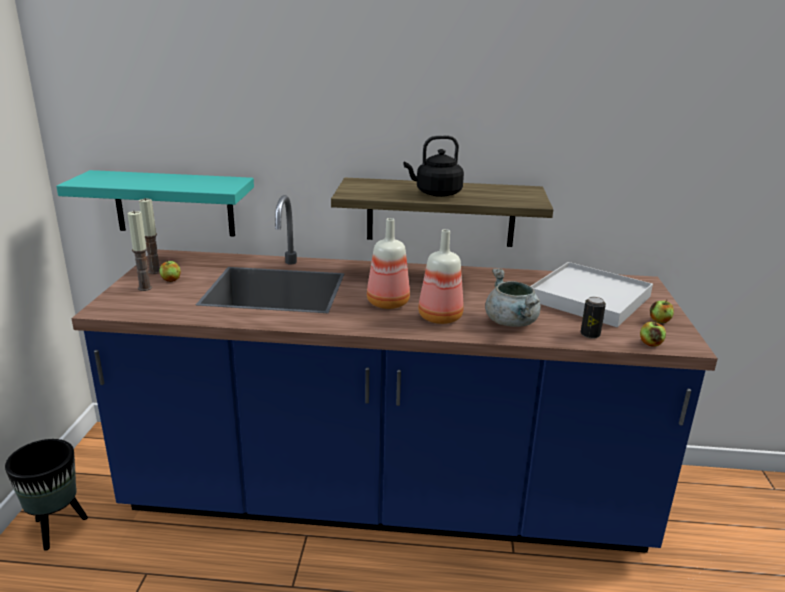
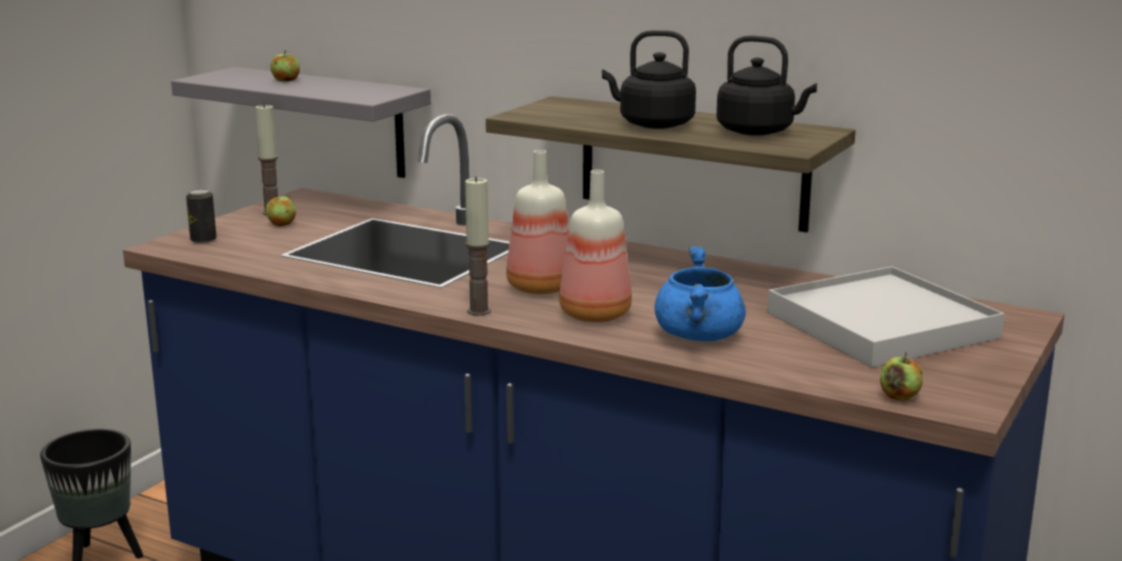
camera: 25 degrees right, 5 degrees down
turquoise shelf [56,170,254,237] -> grey shelf [171,67,431,178]
candle [127,210,152,291] -> candle moved to [465,176,491,316]
grey cooking pot [485,268,541,327] -> blue cooking pot [654,246,746,341]
can [581,297,606,339] -> can moved to [186,189,217,243]
apple [650,300,674,323] -> apple moved to [270,50,300,82]
none -> black kettle [716,36,817,136]

